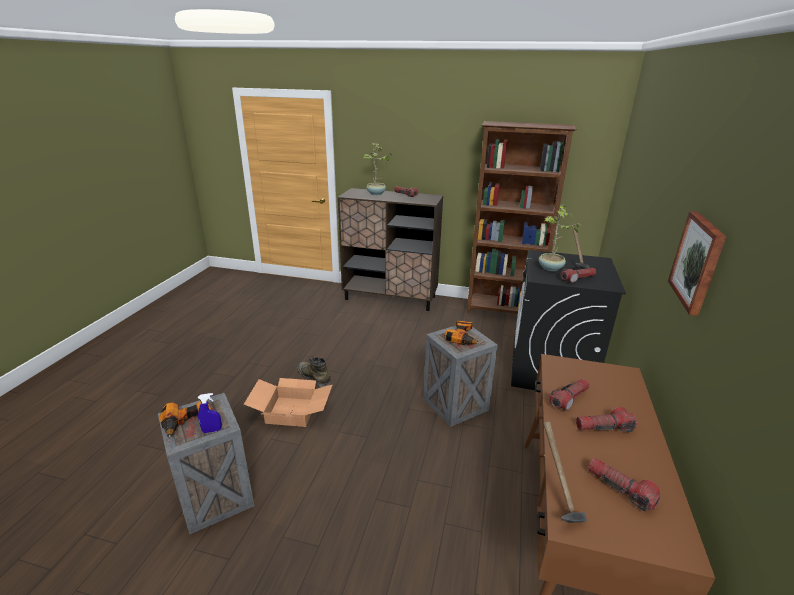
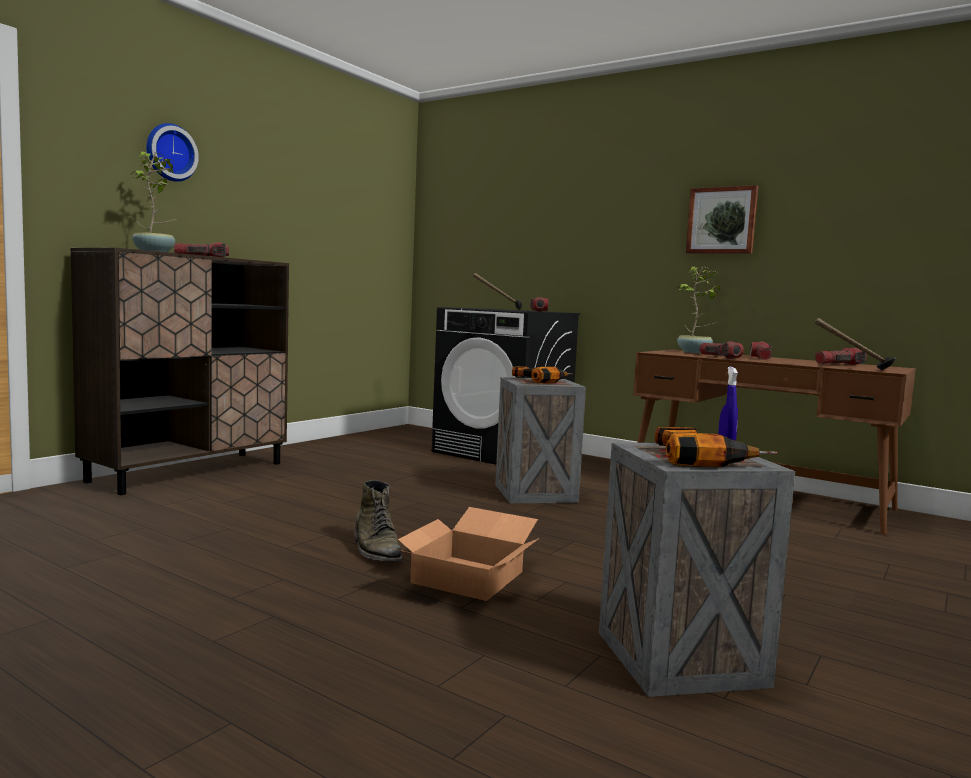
camera: 70 degrees left, 20 degrees down
green boot [298,357,332,388] -> green boot turned 90 degrees counterclockwise [354,480,402,562]
brown bookcase [467,121,577,314] -> none
potted plant [539,205,582,271] -> potted plant moved to [677,267,720,353]
none -> wall clock [146,123,199,182]

